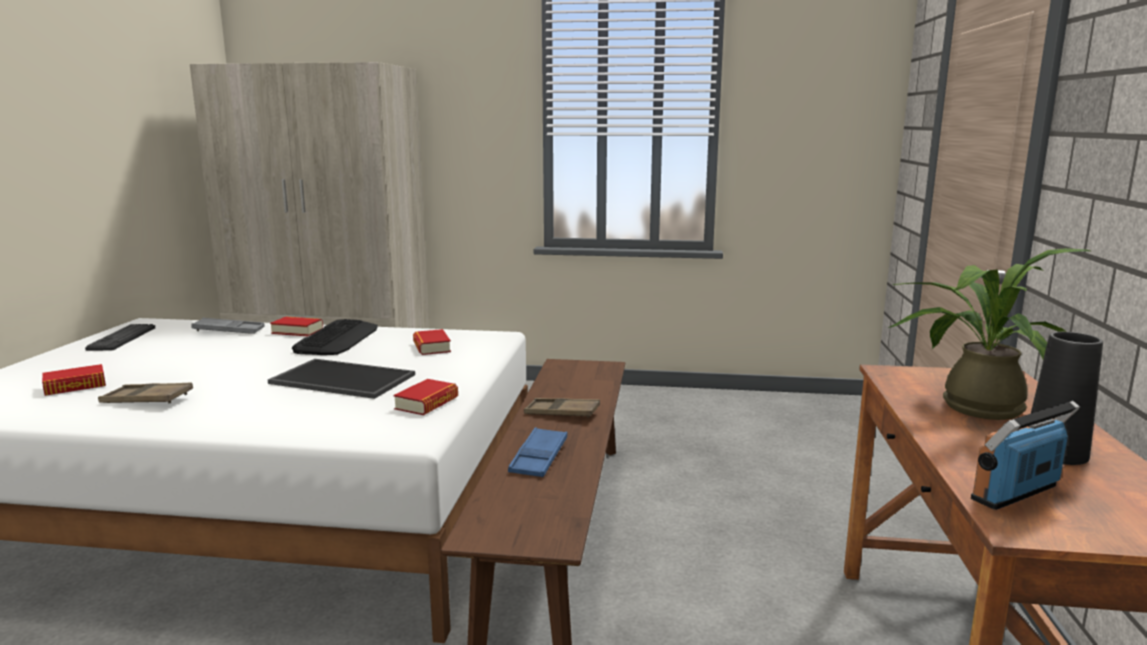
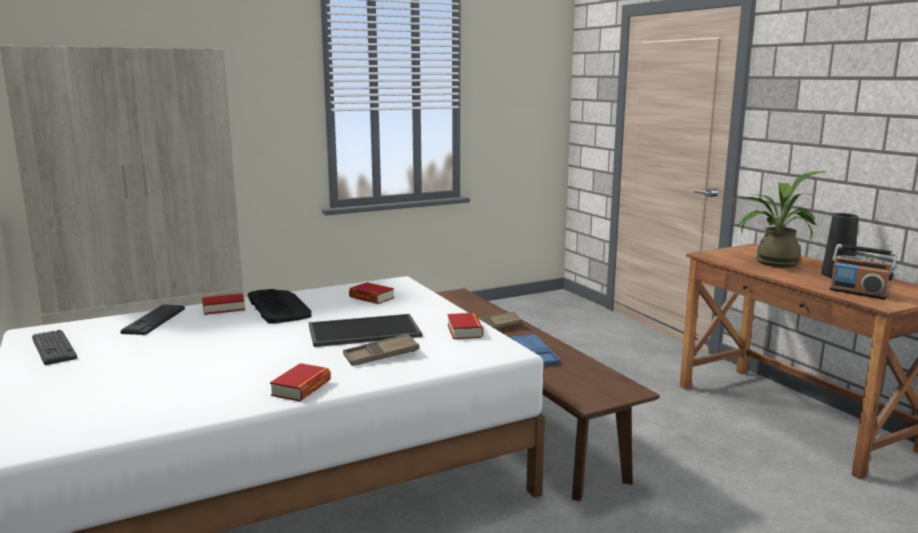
camera: 35 degrees left, 0 degrees up
book [42,364,106,396] -> book moved to [270,363,331,401]
brown tray [98,383,193,403] -> brown tray moved to [343,334,419,366]
grey tray [191,318,265,334] -> keyboard [121,304,185,335]
radio [971,401,1080,510] -> radio turned 75 degrees counterclockwise [829,244,898,300]

